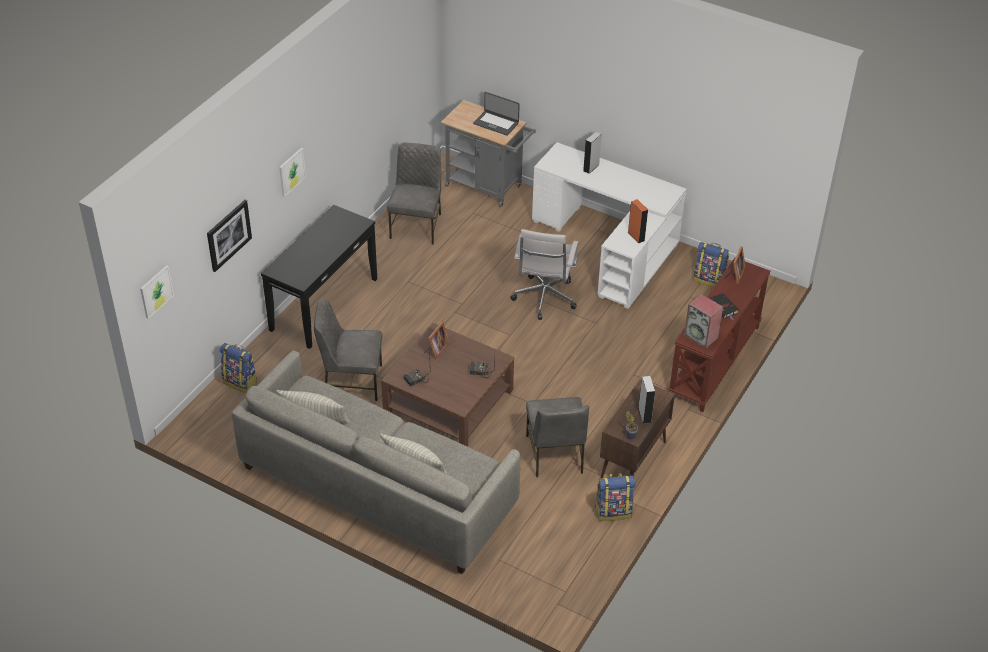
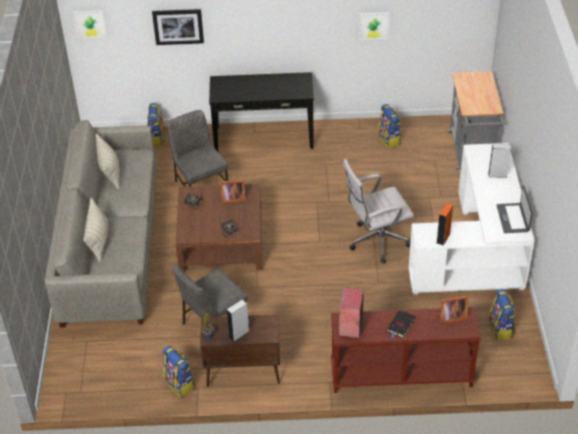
camera: 60 degrees right, 0 degrees up
picture [279,148,306,197] -> picture moved to [359,12,390,40]
grey chair [387,143,441,245] -> backpack [378,104,401,149]
laptop [473,92,520,136] -> laptop moved to [497,186,533,233]

